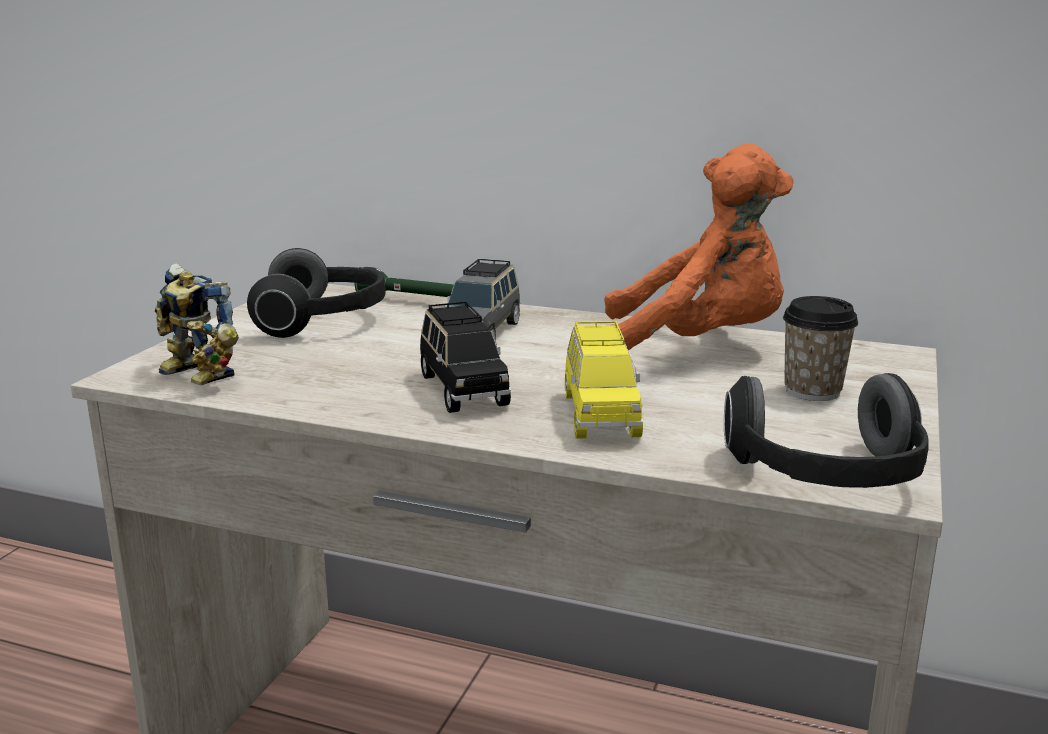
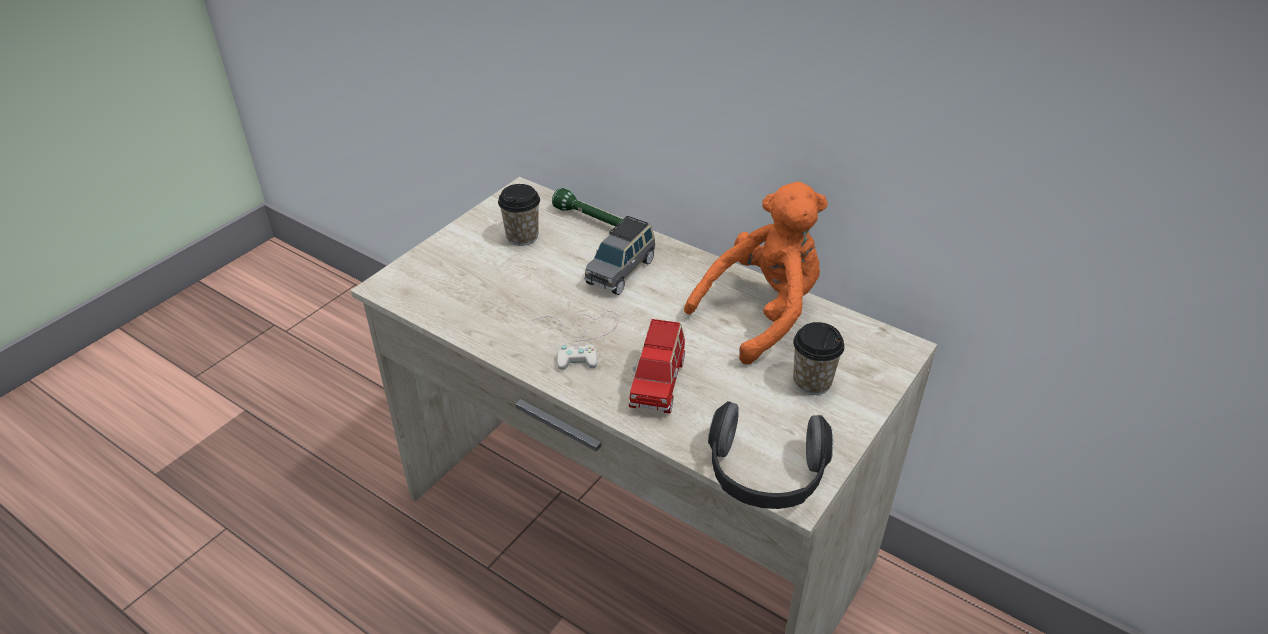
camera: 15 degrees right, 20 degrees up
toy robot [155,263,239,385] -> none
headphones [247,248,386,338] -> cup [498,184,540,246]
black toy car [420,302,511,413] -> white game controller [531,311,619,370]
yellow toy car [565,321,643,439] -> red toy car [629,319,685,413]
orange plush toy [604,143,794,350] -> orange plush toy turned 60 degrees counterclockwise [684,182,828,364]

